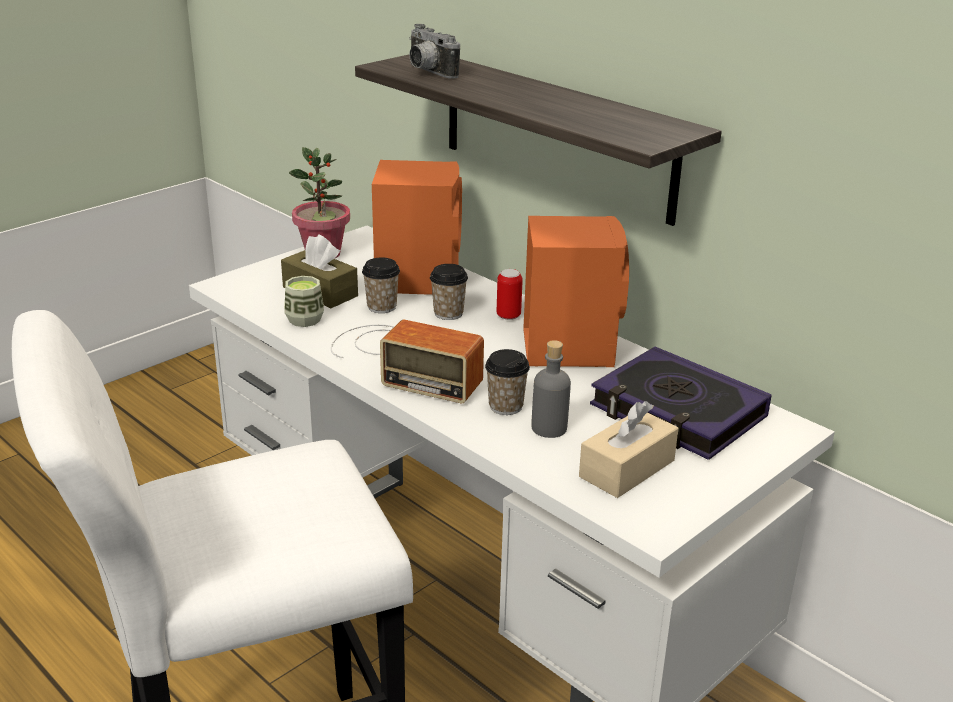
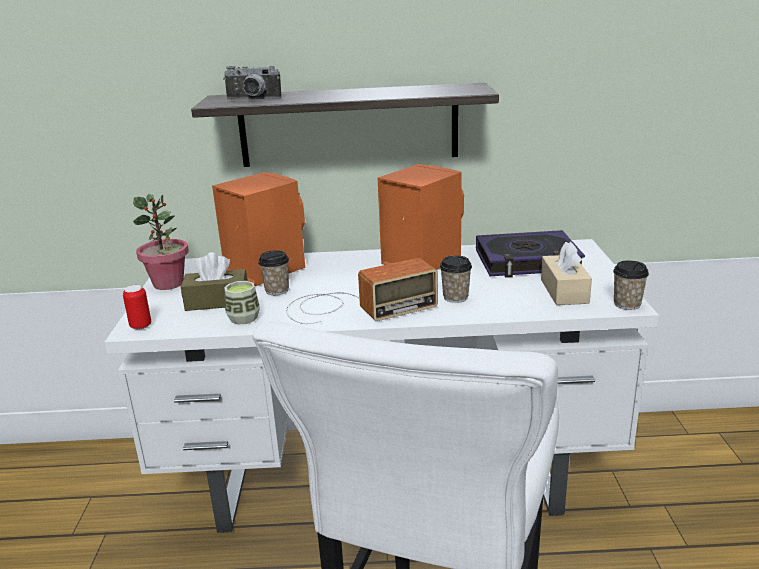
camera: 45 degrees left, 5 degrees down
cup [430,264,468,320] -> cup moved to [613,260,649,310]
can [496,269,523,320] -> can moved to [123,285,151,330]
grey bottle [531,340,571,438] -> none

